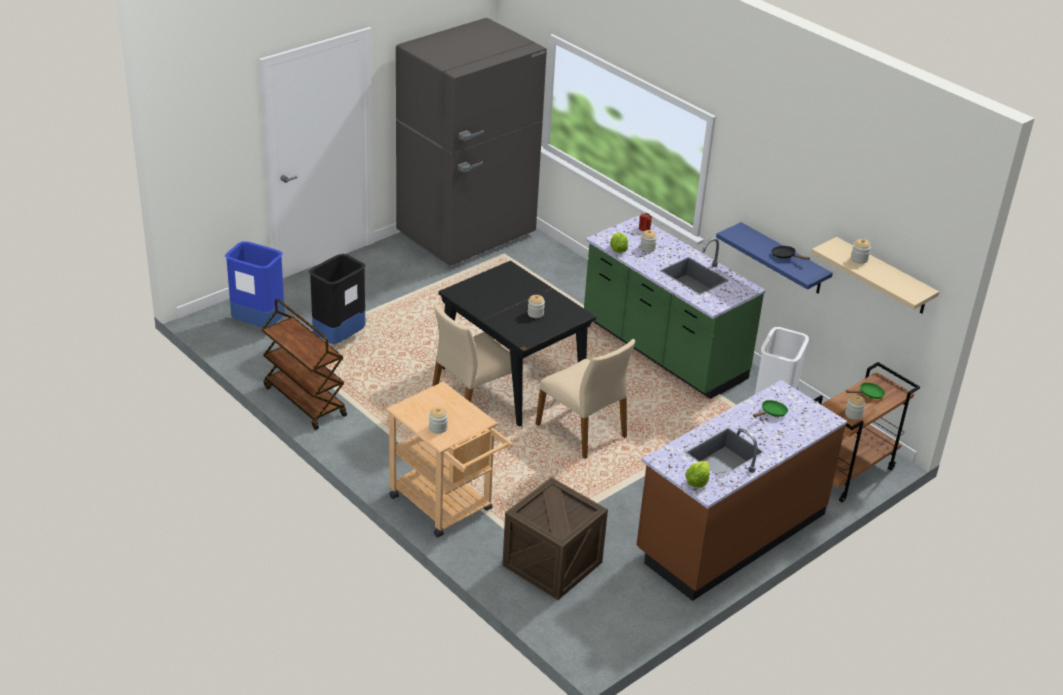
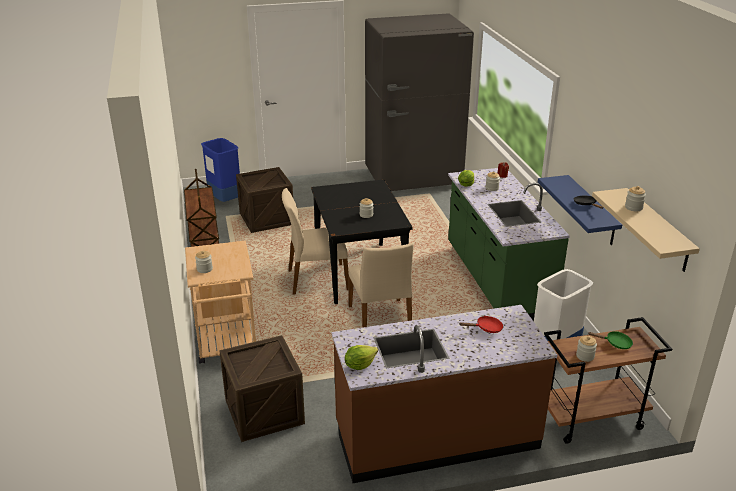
camera: 30 degrees right, 5 degrees down
black trash can [309,254,366,344] -> crate [236,167,293,233]
green frying pan [753,400,788,417] -> red frying pan [460,316,504,333]

